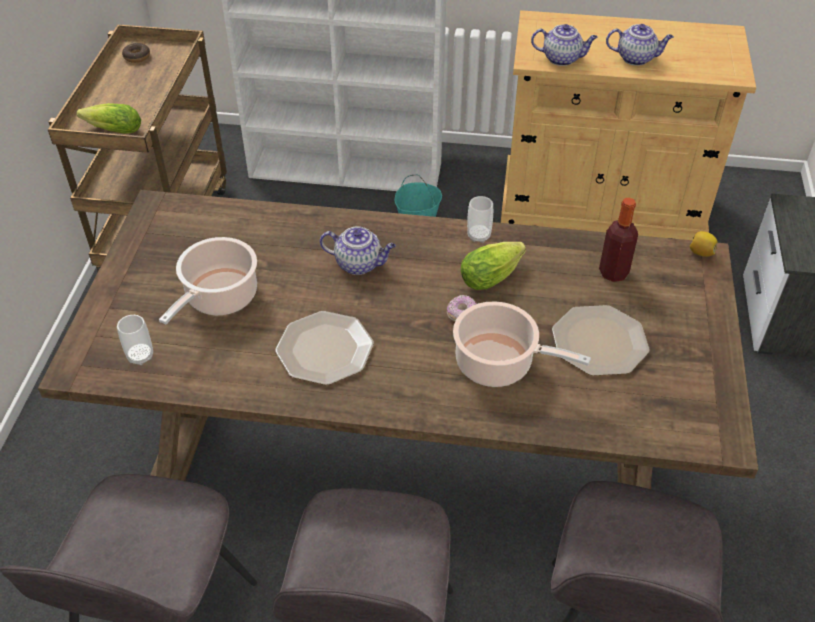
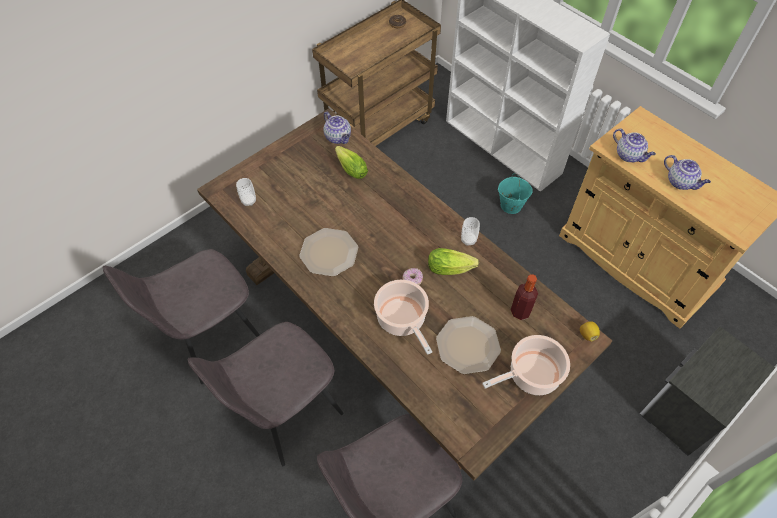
camera: 40 degrees right, 10 degrees up
lettuce [76,103,141,134] -> lettuce moved to [335,146,368,179]
cooking pot [159,237,257,324] -> cooking pot moved to [482,335,570,395]
teapot [320,226,396,275] -> teapot moved to [324,112,351,144]

